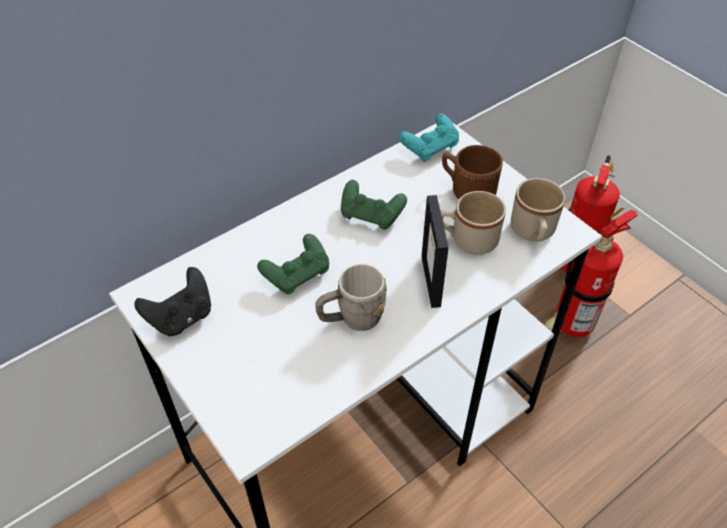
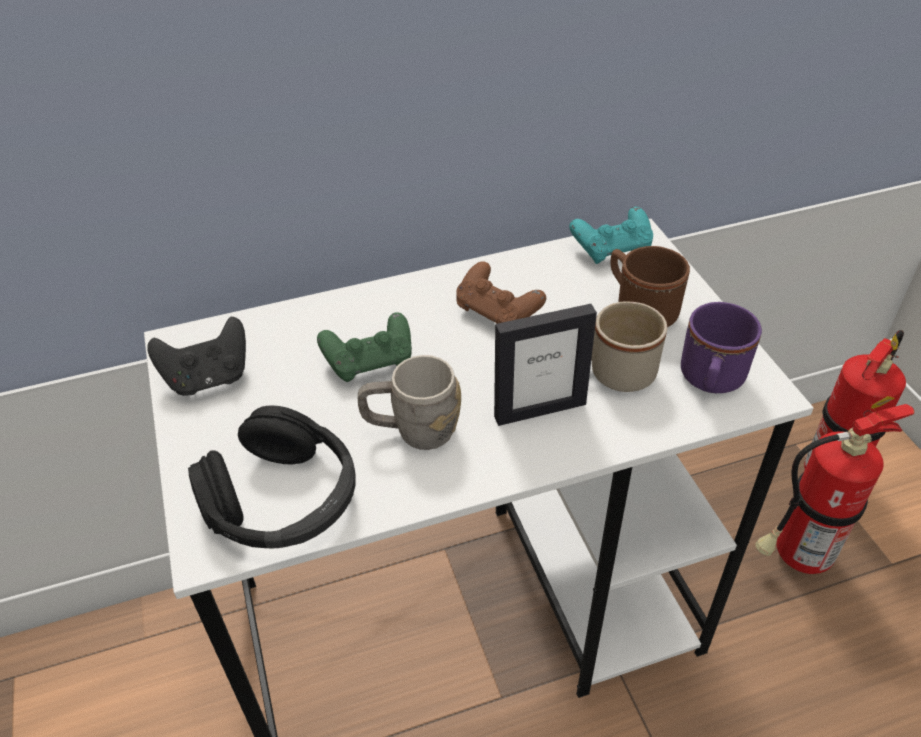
camera: 20 degrees right, 5 degrees down
green game controller [341,180,407,230] -> brown game controller [456,261,546,324]
picture frame [421,195,449,308] -> picture frame turned 120 degrees counterclockwise [494,304,597,426]
beige mug [511,178,565,242] -> purple mug [681,302,762,393]
none -> black headphones [188,405,356,548]

